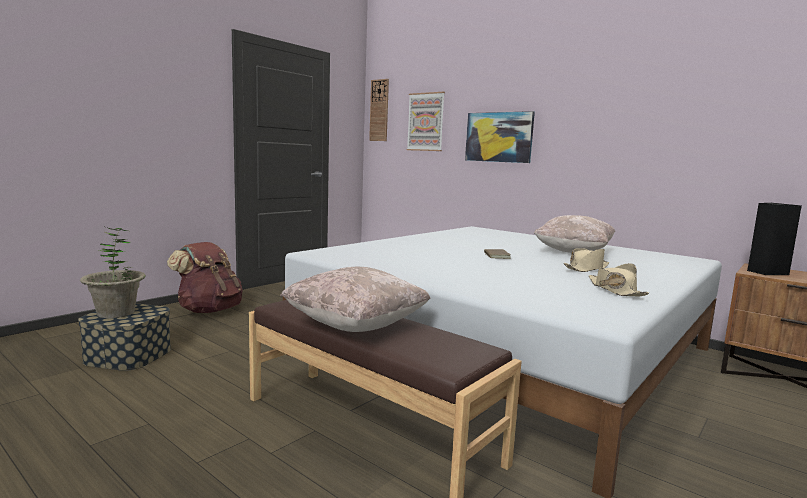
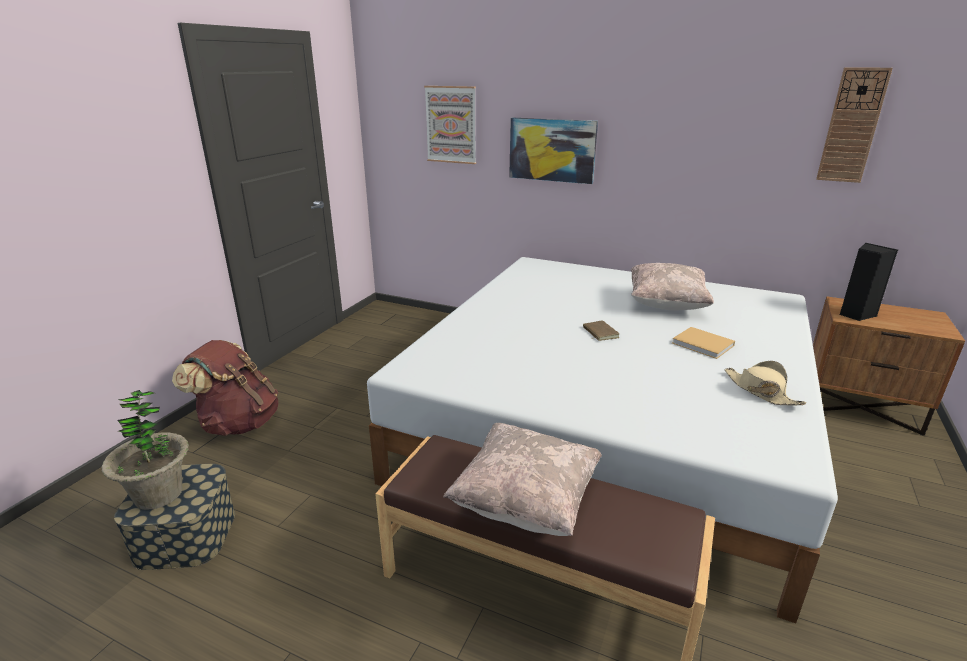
camera: 15 degrees left, 15 degrees up
wall clock [369,79,389,141] -> wall clock moved to [816,68,893,183]
beige hat [564,248,609,272] -> beige book [672,327,735,359]

